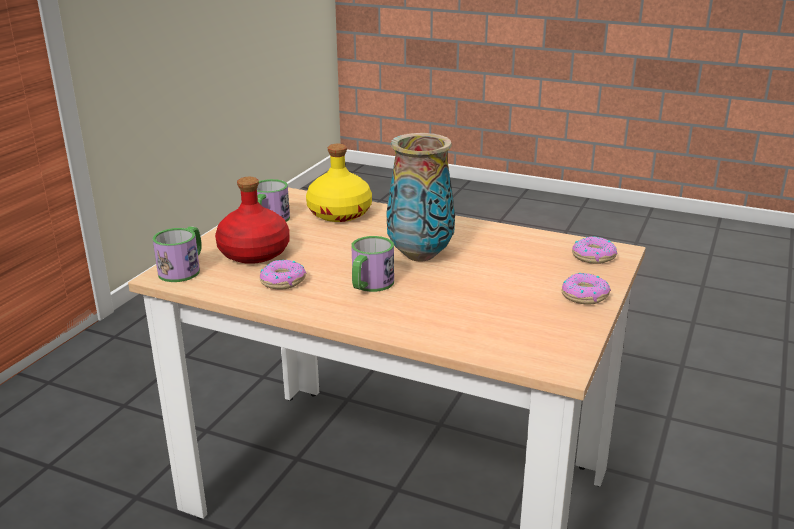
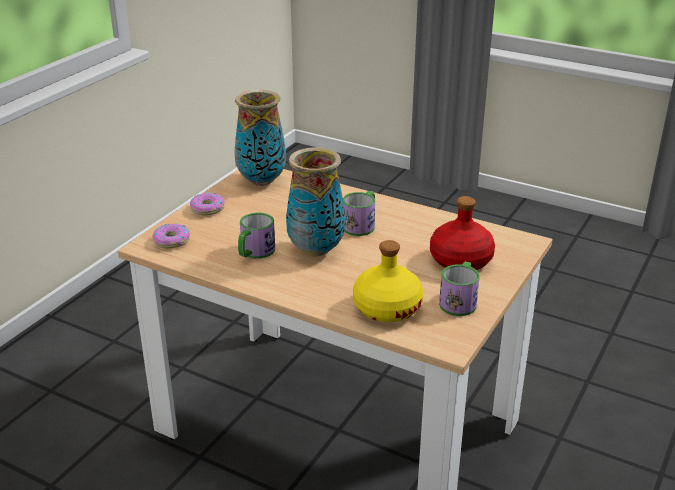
camera: 175 degrees left, 5 degrees up
mug [152,226,202,282] -> mug moved to [238,213,275,259]
donut [260,260,306,289] -> none
none -> vase [234,90,286,186]

